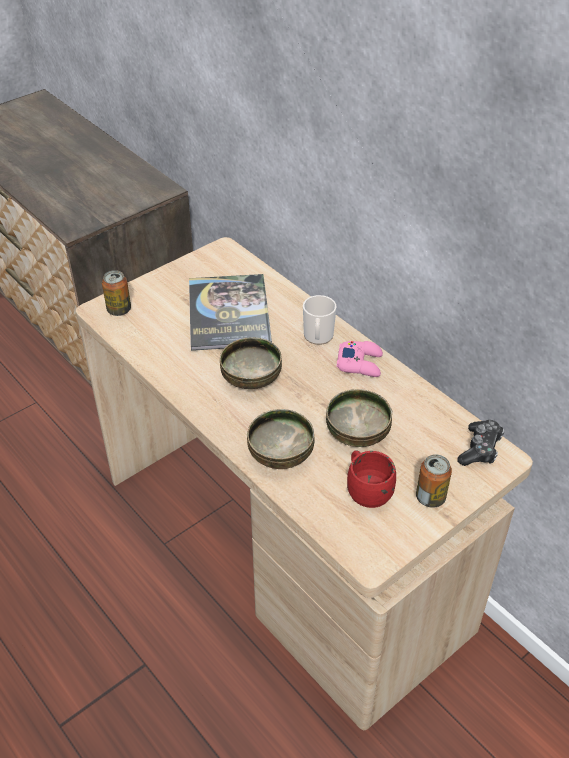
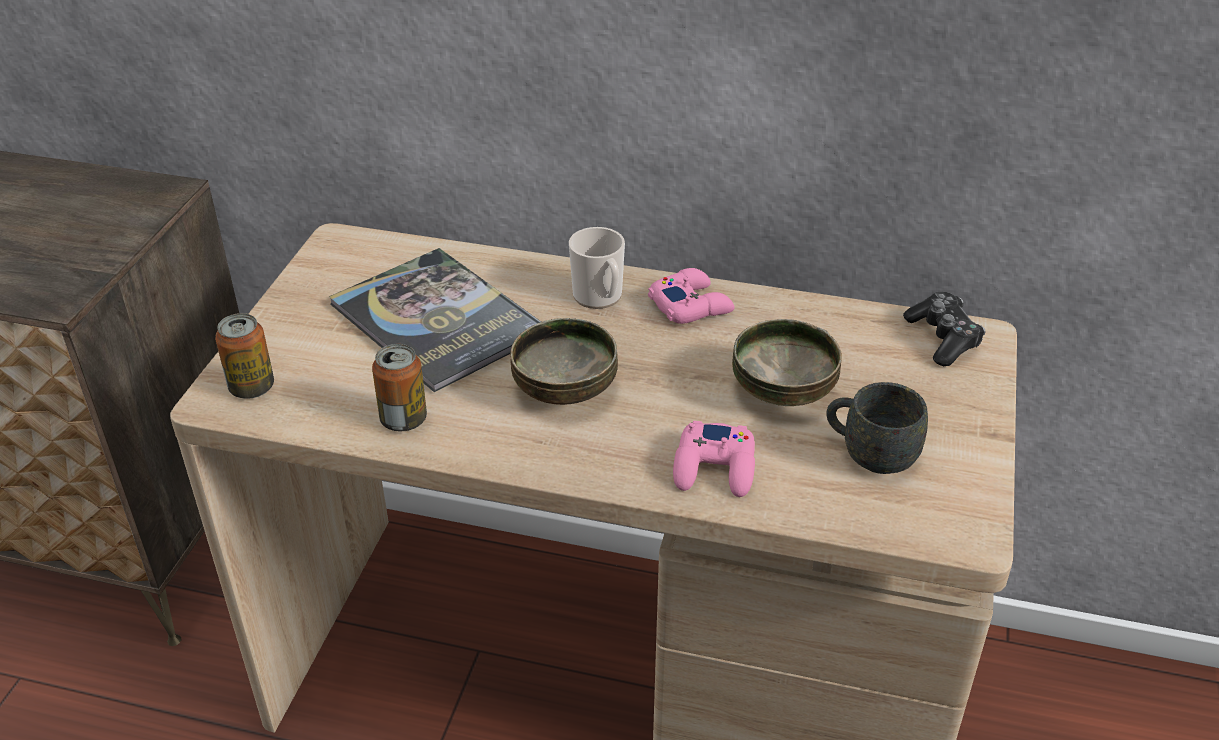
camera: 35 degrees left, 5 degrees down
bowl [247,409,315,469] -> pink game controller [673,421,755,497]
red mug [347,450,396,508] -> grey mug [827,382,928,474]
can [416,454,452,508] -> can moved to [372,344,427,431]

